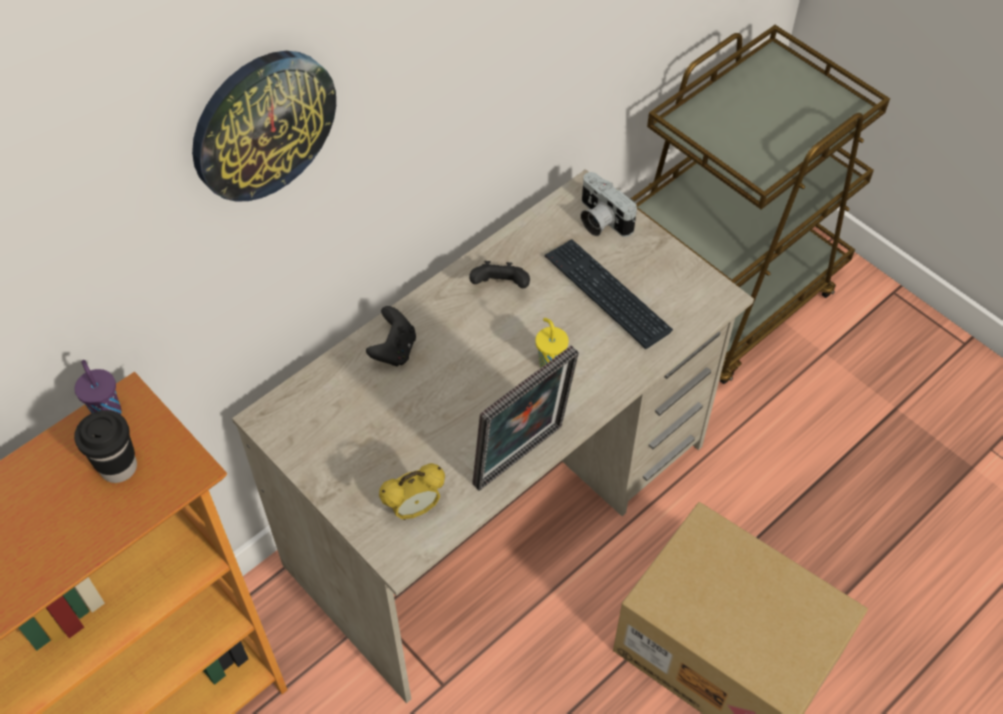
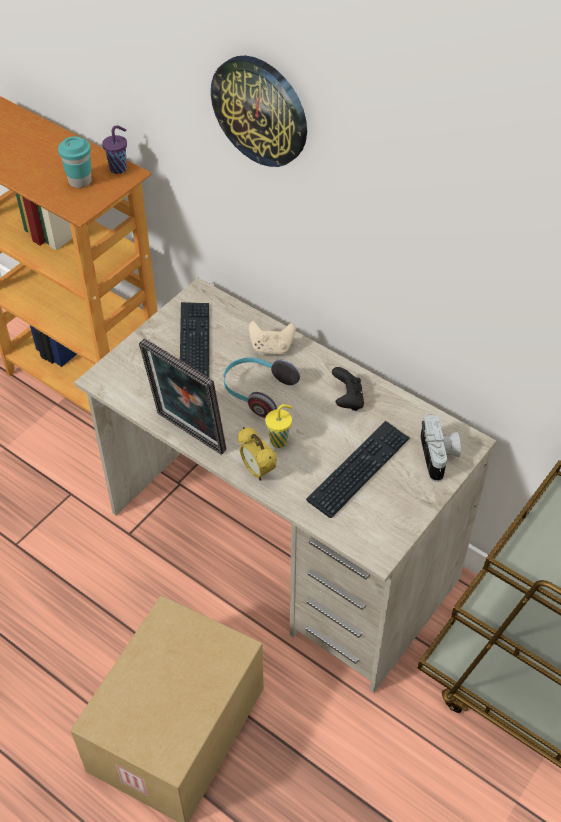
camera: 80 degrees right, 5 degrees down
black cup [74,410,137,483] -> turquoise cup [58,136,92,188]
black game controller [366,306,416,366] -> beige game controller [249,321,296,355]
alarm clock [379,463,445,520] -> alarm clock moved to [237,427,277,481]
camera [581,172,637,237] -> camera turned 135 degrees clockwise [420,414,461,482]
none -> keyboard [180,302,209,378]
none -> headphones [223,357,300,418]

